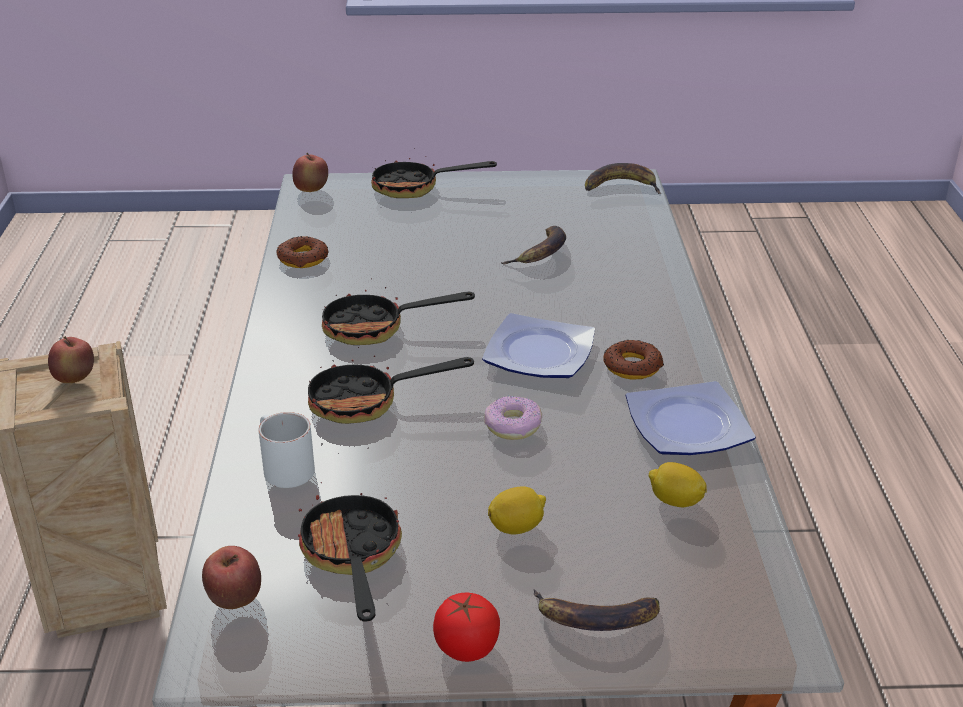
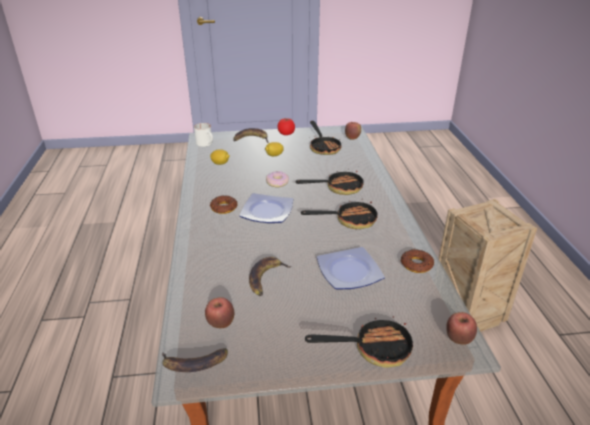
camera: 175 degrees right, 0 degrees up
apple [48,336,94,383] -> apple moved to [205,297,234,328]
white mug [259,412,315,488] -> white mug moved to [194,123,213,147]
plate [626,381,756,455] -> plate moved to [317,247,385,290]

